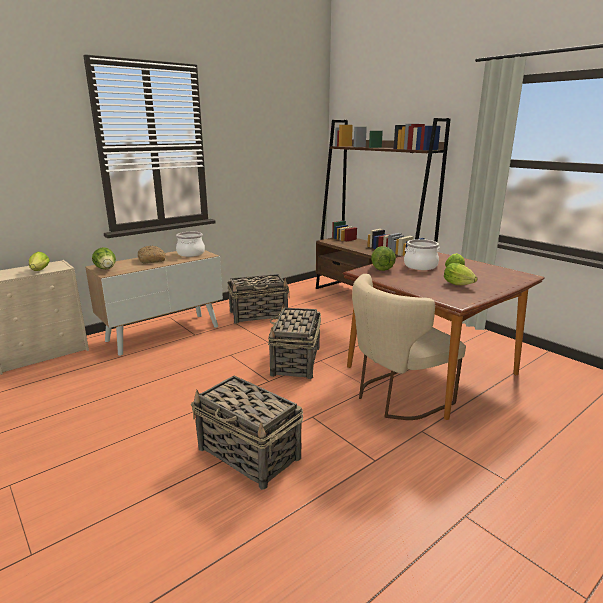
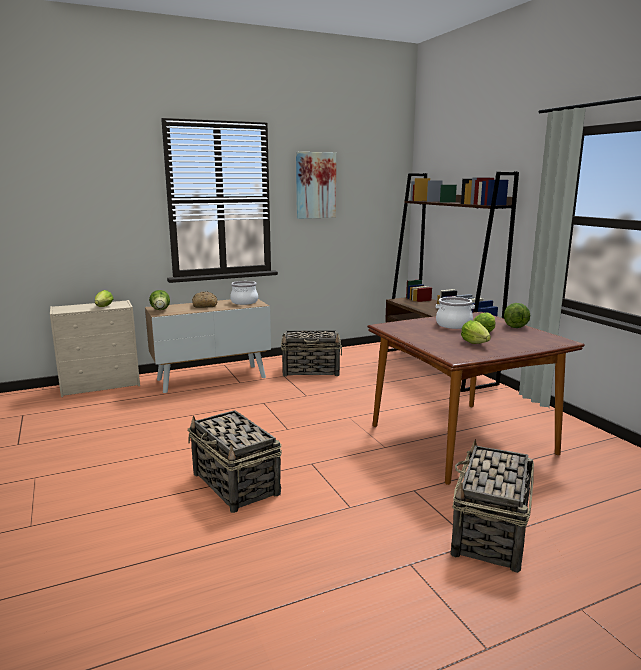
camera: 15 degrees right, 5 degrees down
basket [268,303,321,379] -> basket moved to [451,439,534,573]
beige chair [352,274,466,420] -> none
lettuce [371,246,396,271] -> lettuce moved to [504,303,530,328]
none -> picture [296,152,336,219]

